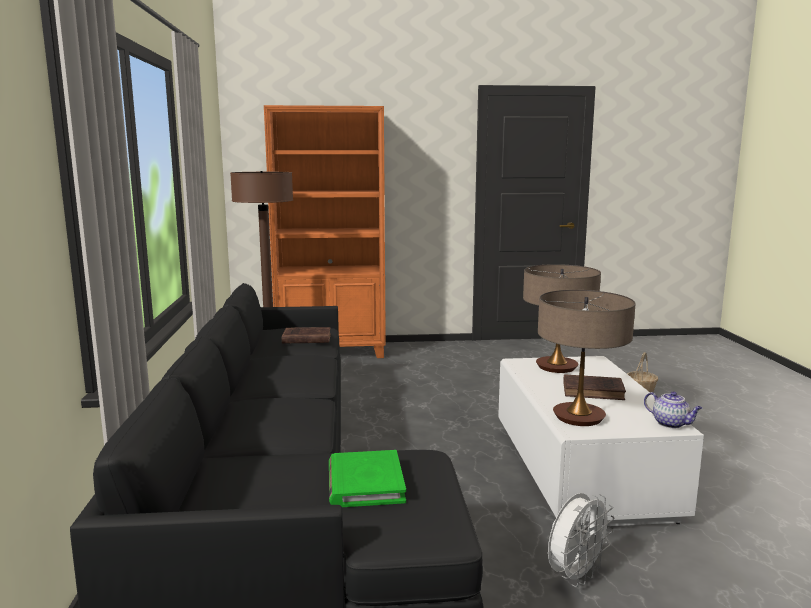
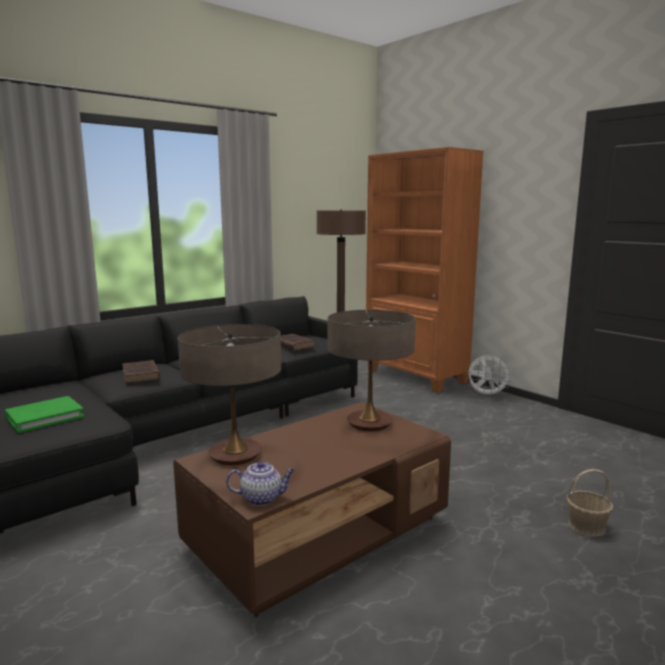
camera: 55 degrees right, 0 degrees up
white coffee table [498,356,704,528] -> brown coffee table [173,402,451,617]
white fan [548,493,614,587] -> white fan moved to [466,355,512,397]
brown book [563,374,626,400] -> brown book moved to [122,360,160,383]
teapot [644,391,703,428] -> teapot turned 105 degrees counterclockwise [226,461,295,506]

